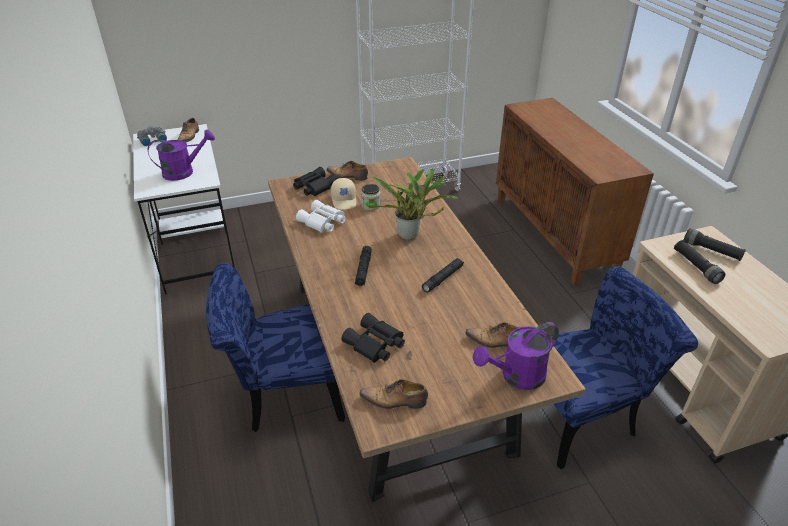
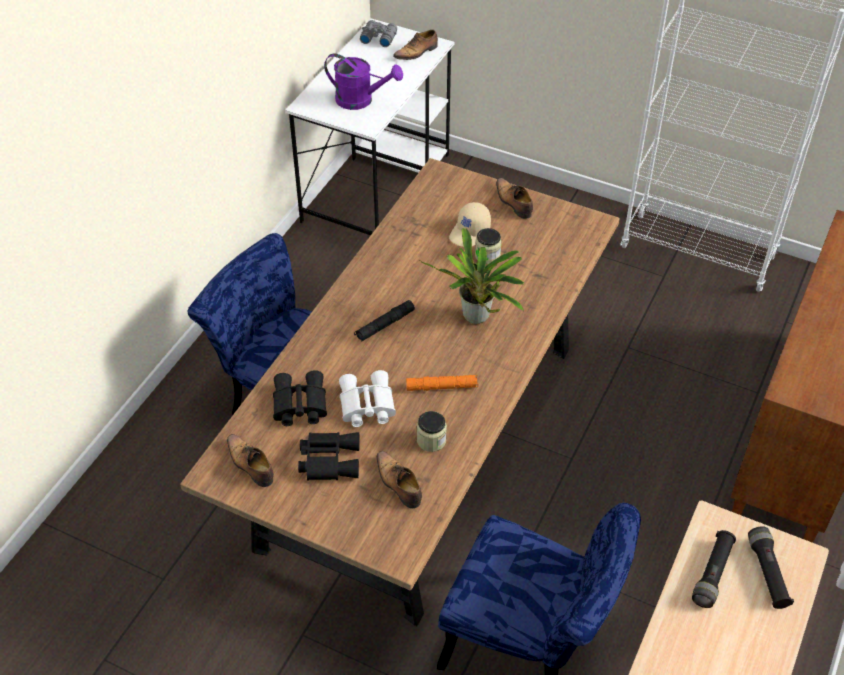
camera: 45 degrees right, 10 degrees up
black binoculars [293,167,338,196] -> black binoculars moved to [298,432,360,481]
white binoculars [296,200,346,233] -> white binoculars moved to [339,370,396,427]
black flashlight [422,258,464,292] -> orange flashlight [406,375,478,391]
purple watering can [473,322,559,390] -> none
none -> jar [417,411,447,452]

